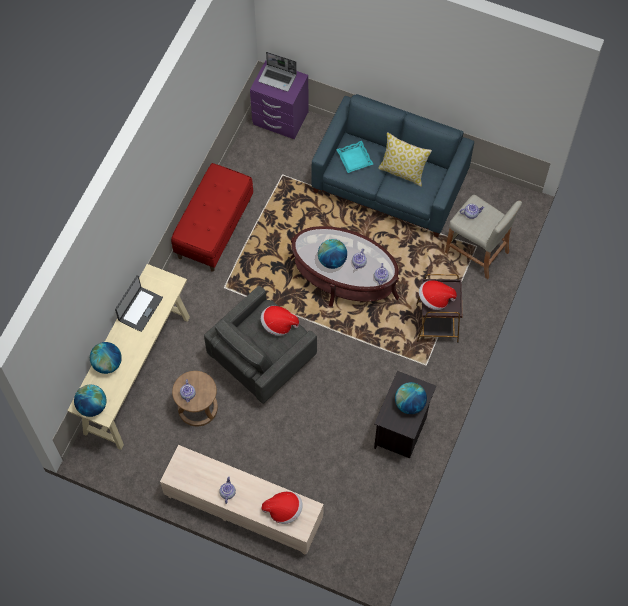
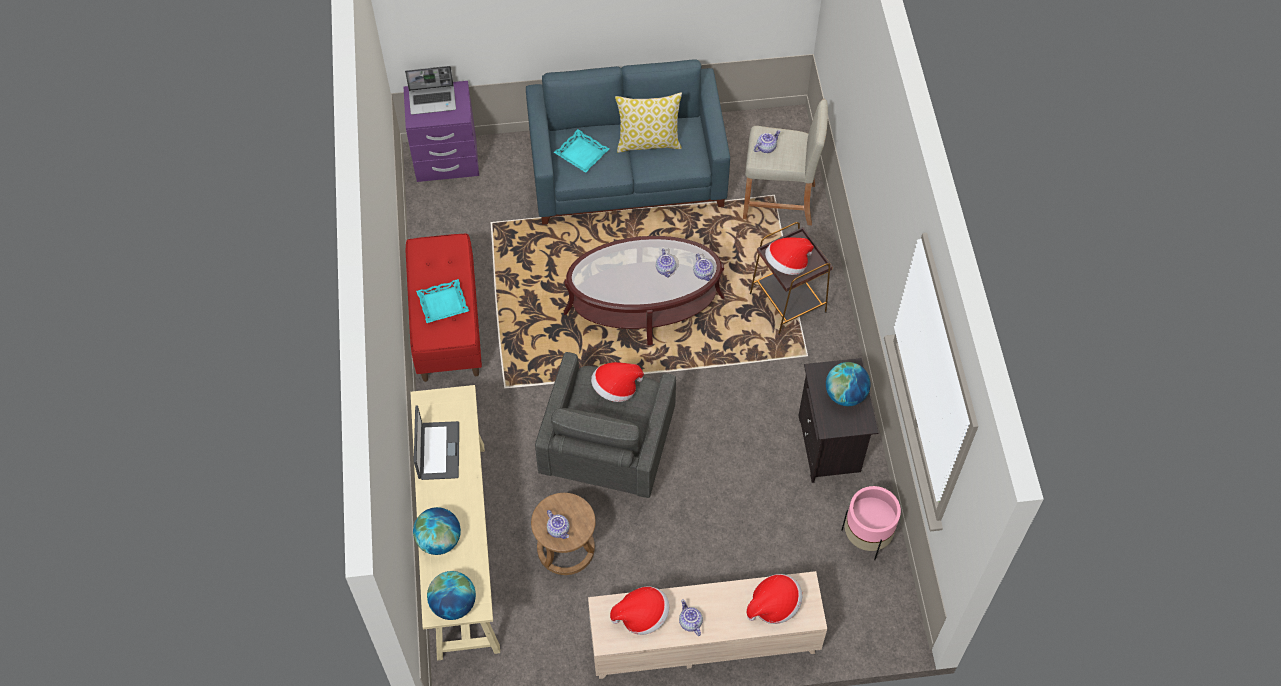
camera: 30 degrees left, 5 degrees down
globe [318,239,347,269] -> none
none -> turquoise tray [416,279,469,323]
none -> hat [610,586,669,635]
none -> pink planter [841,486,901,560]

